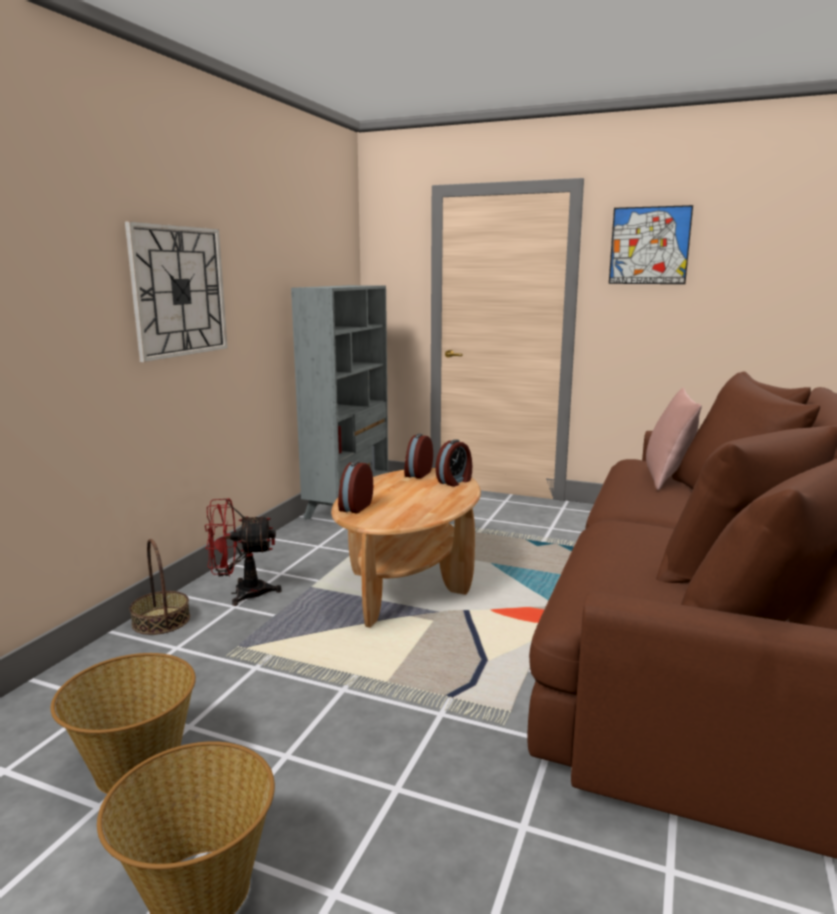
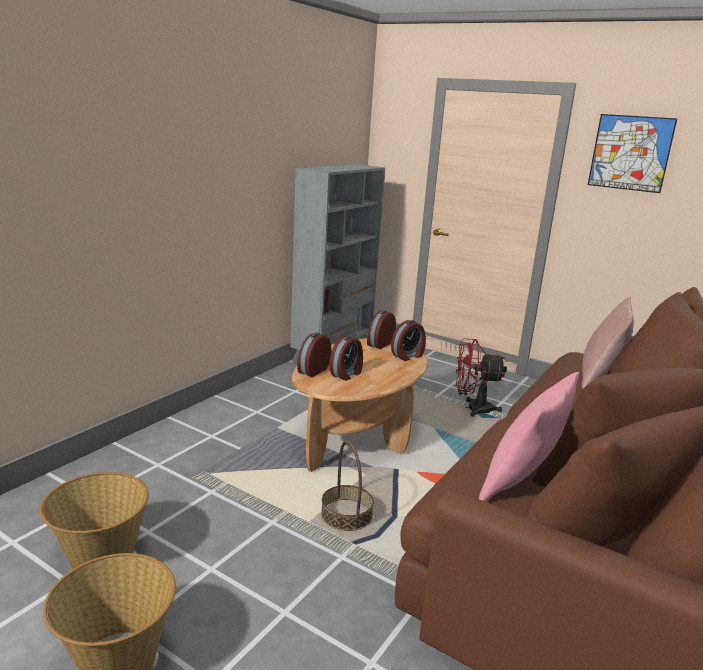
camera: 10 degrees right, 5 degrees up
wall clock [125,221,228,362] -> none
basket [129,539,190,635] -> basket moved to [321,441,374,531]
red fan [205,498,282,606] -> red fan moved to [456,338,507,417]
none -> alarm clock [329,335,363,381]
none -> pink pillow [479,372,579,502]

